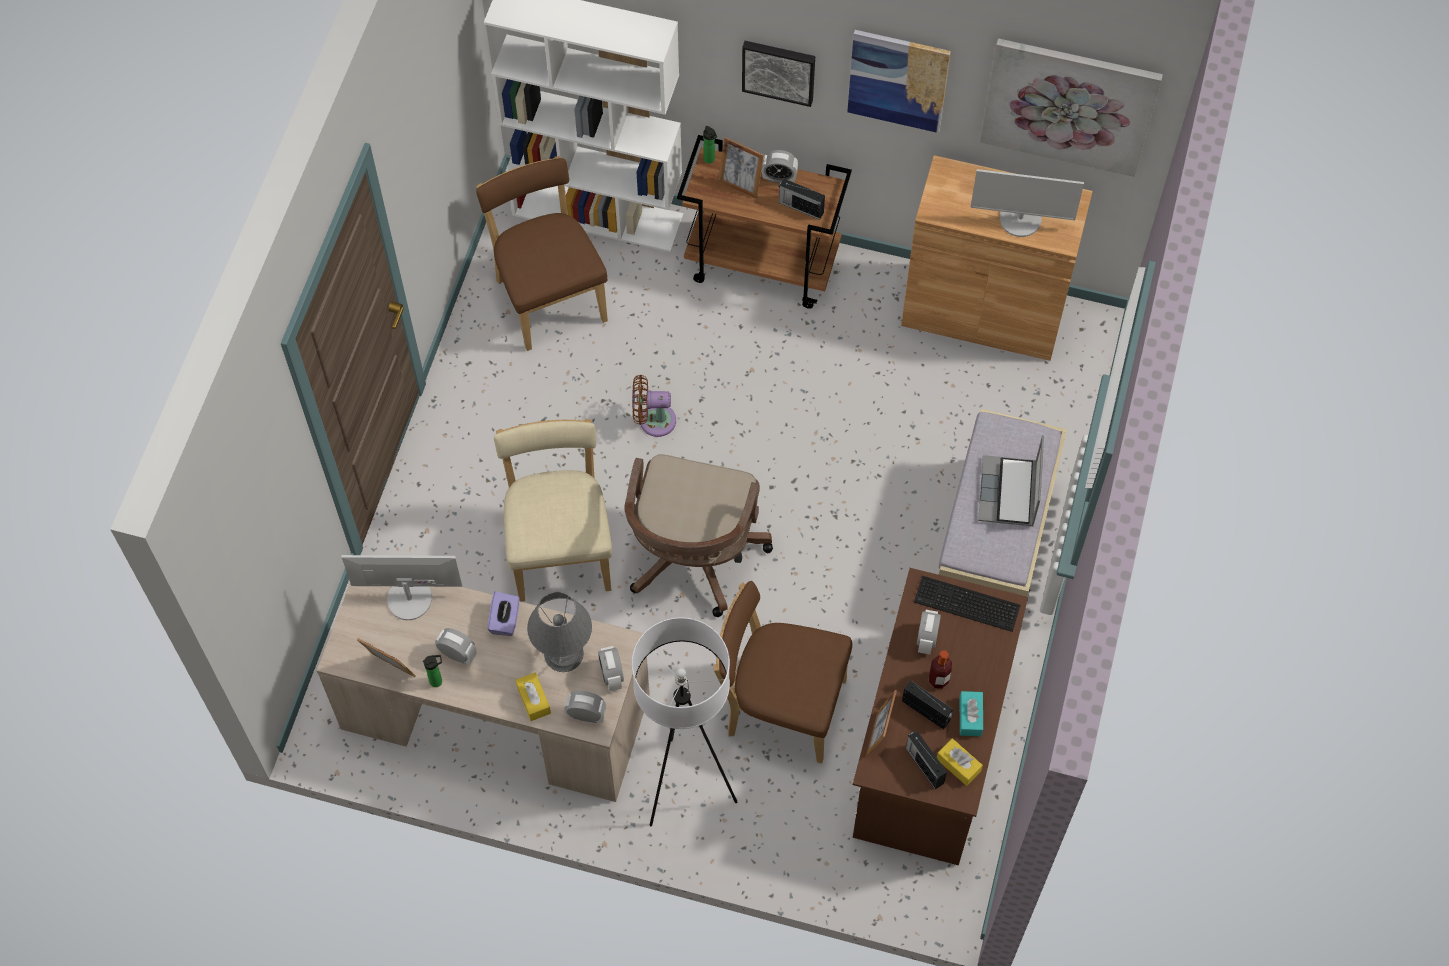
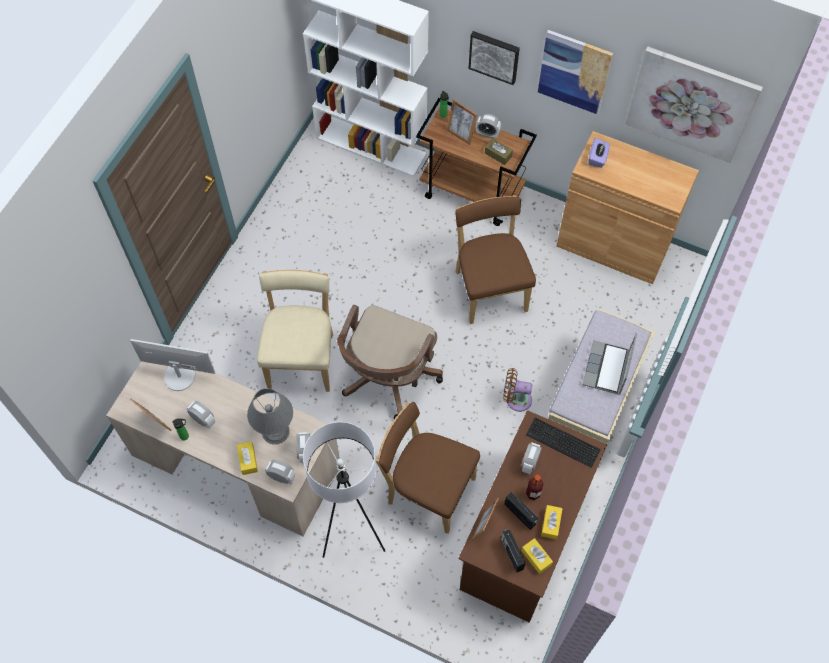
camera: 10 degrees right, 0 degrees up
brown chair [476,156,608,351] -> brown chair moved to [455,195,536,324]
purple tissue box [488,591,520,636] -> purple tissue box moved to [588,138,610,168]
brown fan [632,375,676,437] -> brown fan moved to [503,368,532,412]
radio [779,179,825,220] -> brown tissue box [485,139,513,165]
turquoise tissue box [960,691,983,736] -> yellow tissue box [541,505,563,539]
monitor [970,169,1084,237] -> none

